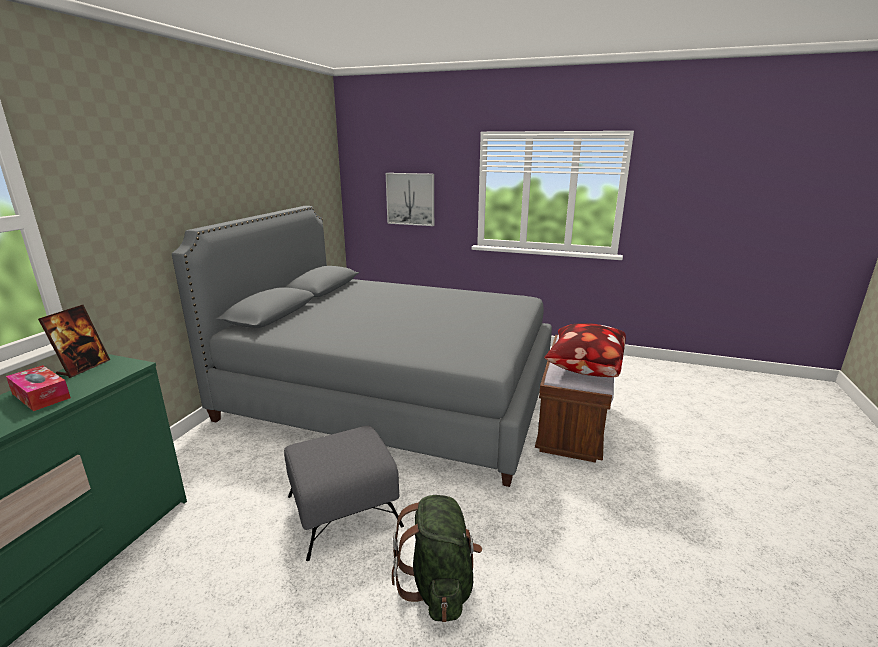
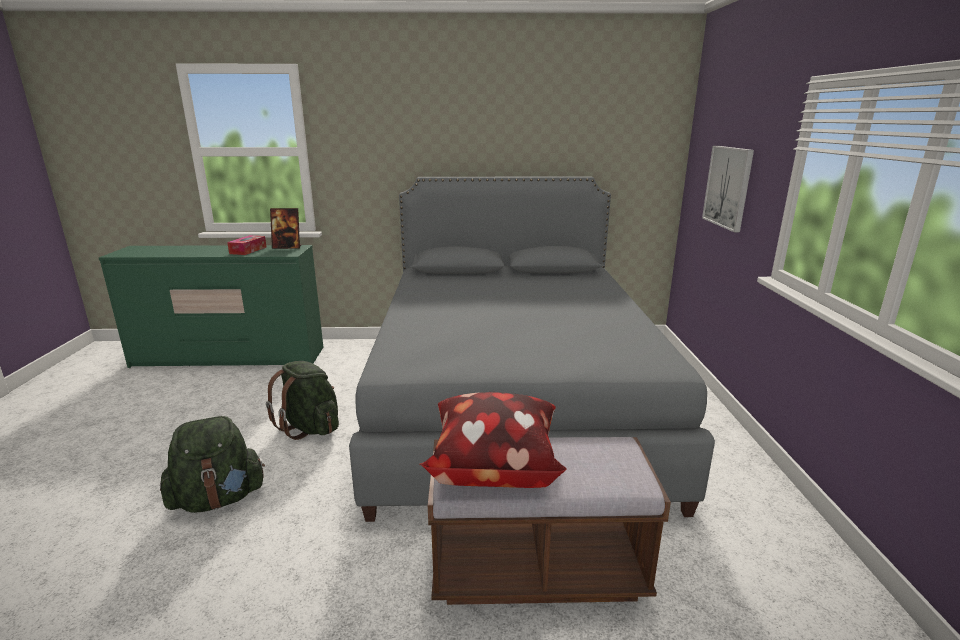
camera: 70 degrees right, 0 degrees up
grey ottoman [284,426,404,561] -> green backpack [266,361,339,440]

